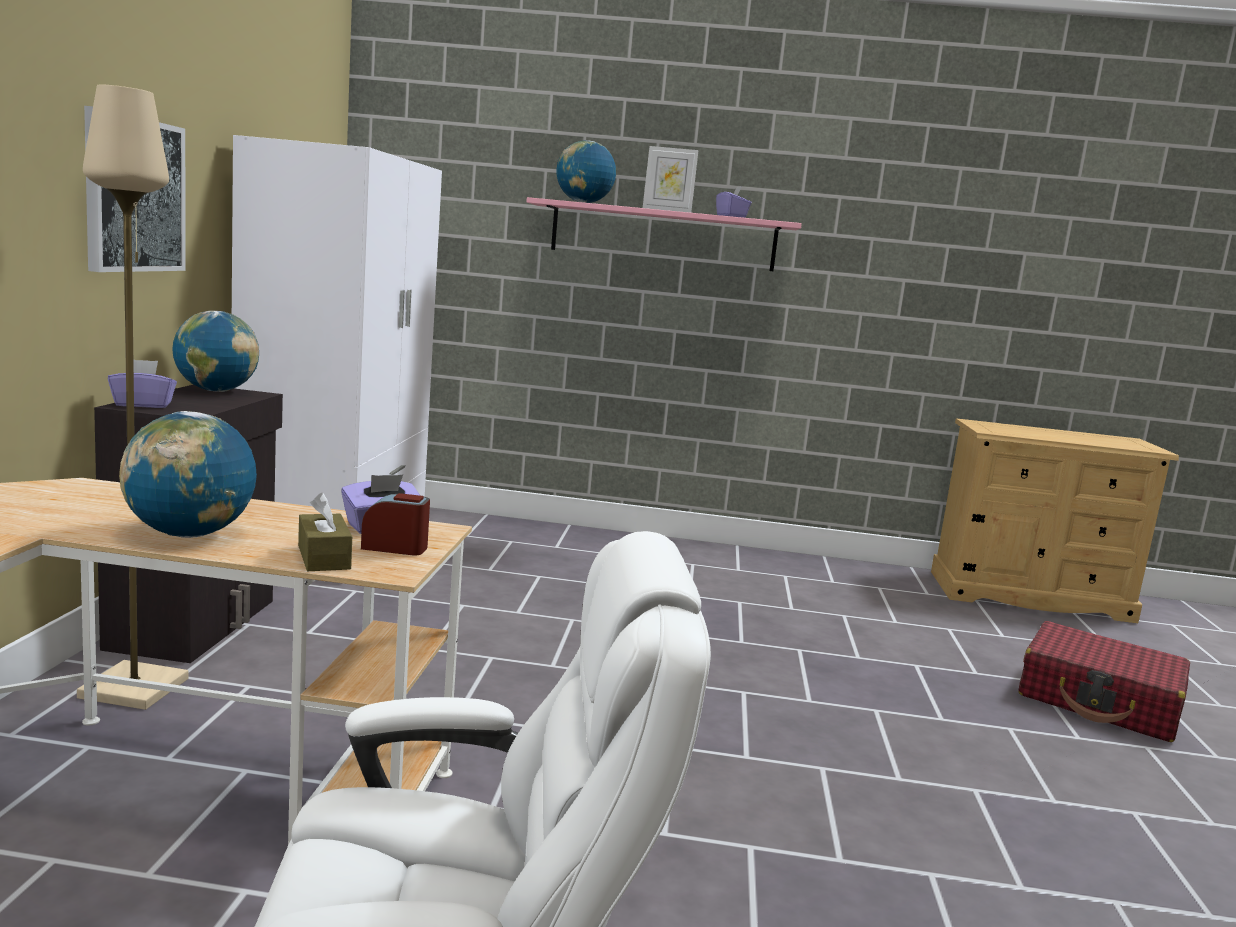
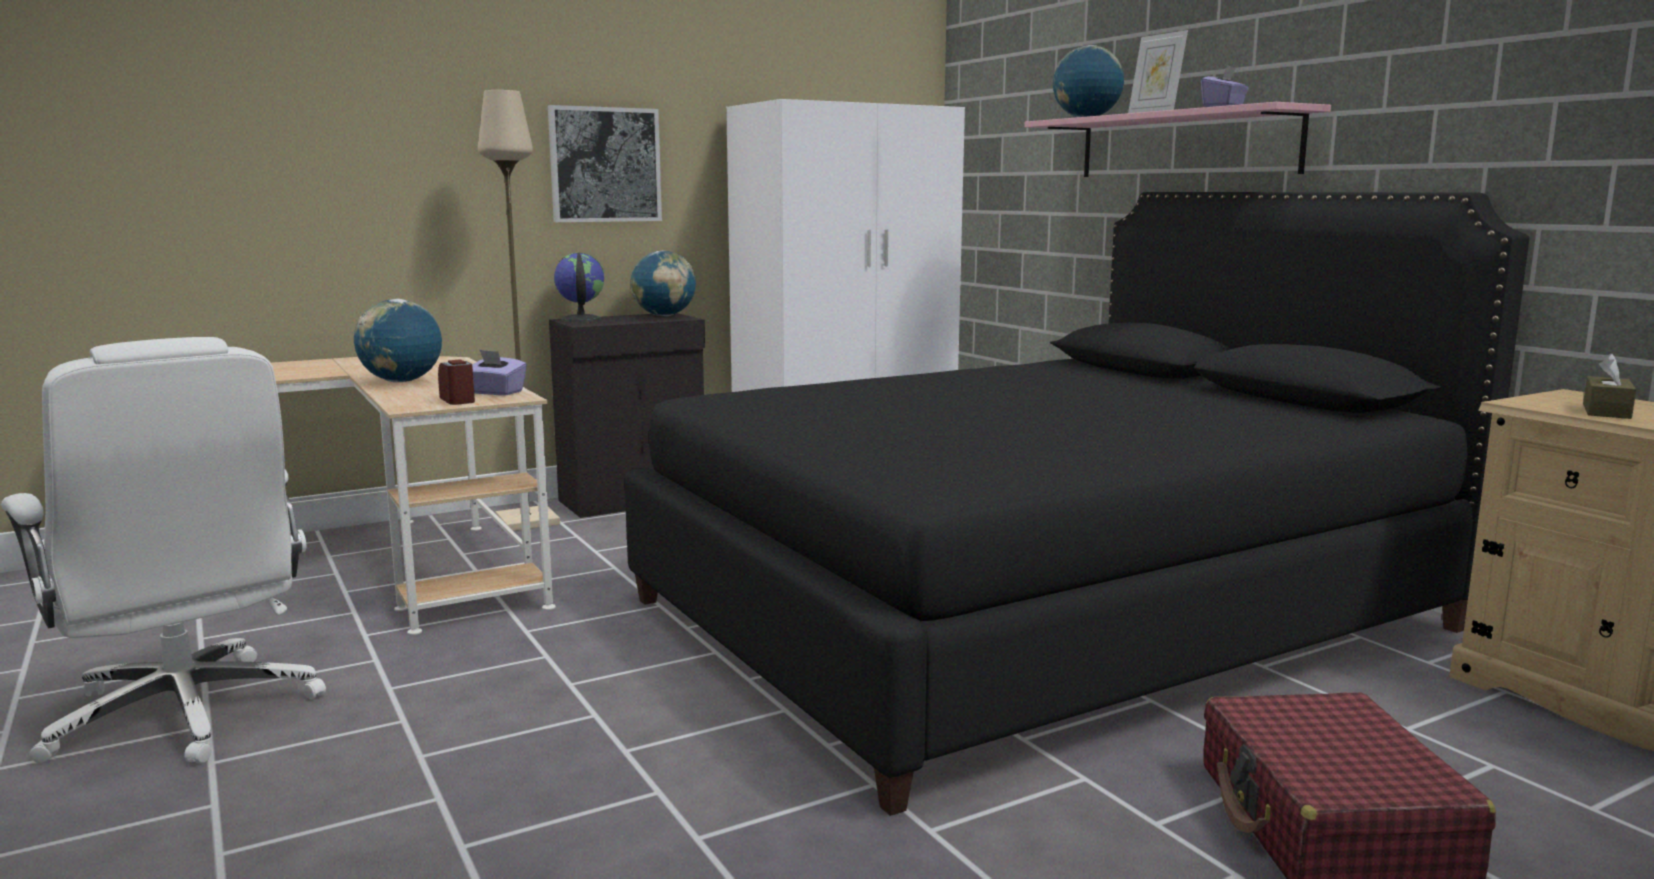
camera: 55 degrees right, 0 degrees up
purple tissue box [108,360,177,408] -> globe [554,253,604,322]
brown tissue box [298,493,352,571] -> brown tissue box moved to [1583,353,1637,419]
none -> black bed [625,192,1529,816]

